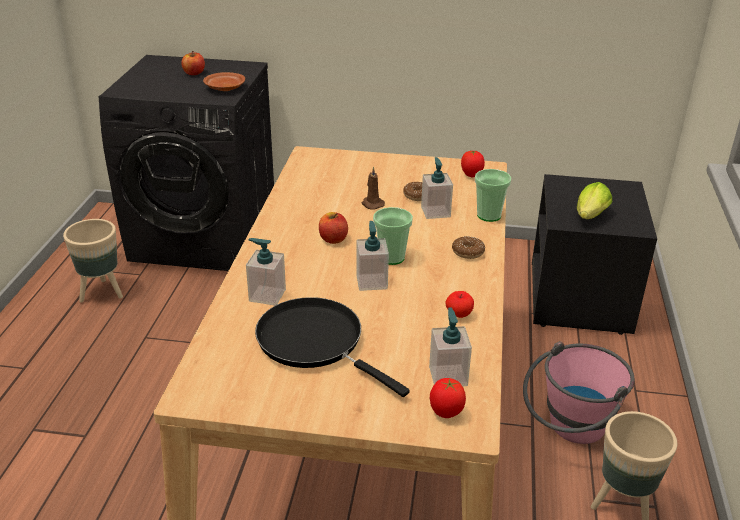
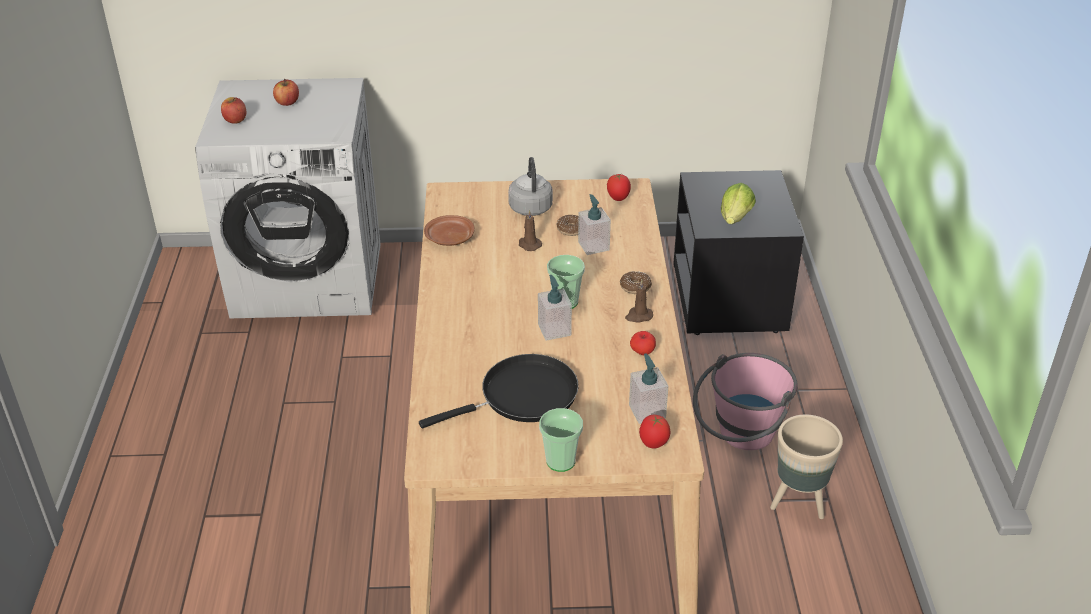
camera: 10 degrees left, 5 degrees up
beige planter [63,219,123,303] -> none
black washing machine [99,55,274,271] -> white washing machine [195,78,381,318]
brown plate [203,72,245,91] -> brown plate moved to [424,215,475,246]
soap dispenser [246,238,286,306] -> none
black frying pan [255,297,410,397] -> black frying pan turned 120 degrees clockwise [419,354,579,428]
apple [319,212,348,244] -> apple moved to [221,97,246,124]
cup [475,169,512,222] -> cup moved to [539,408,583,472]
none -> grey kettle [508,157,553,216]
none -> brown candle [625,280,653,322]

